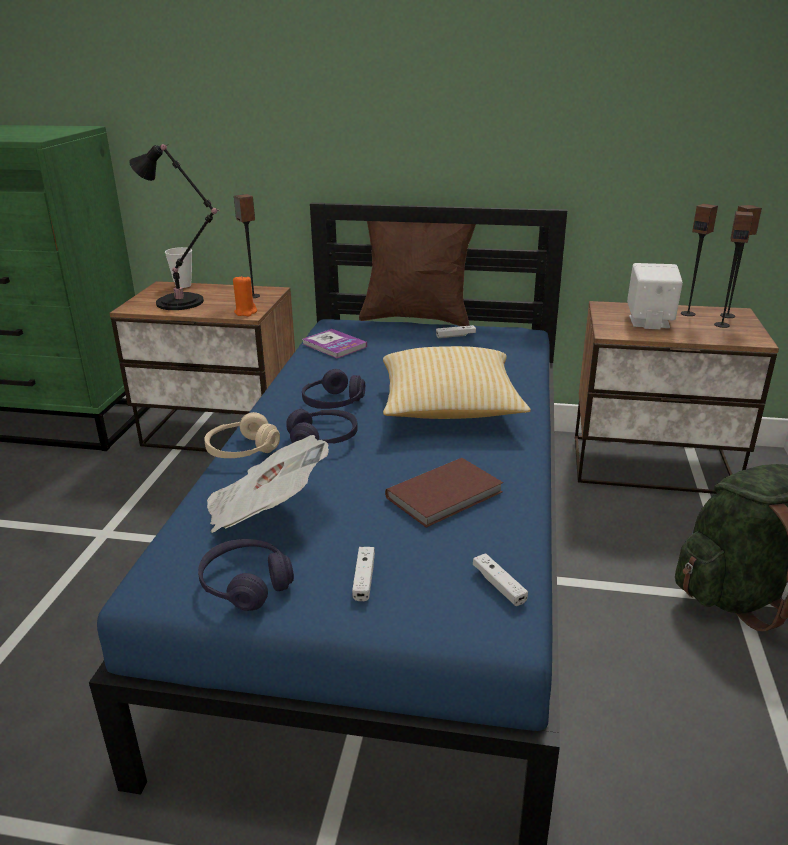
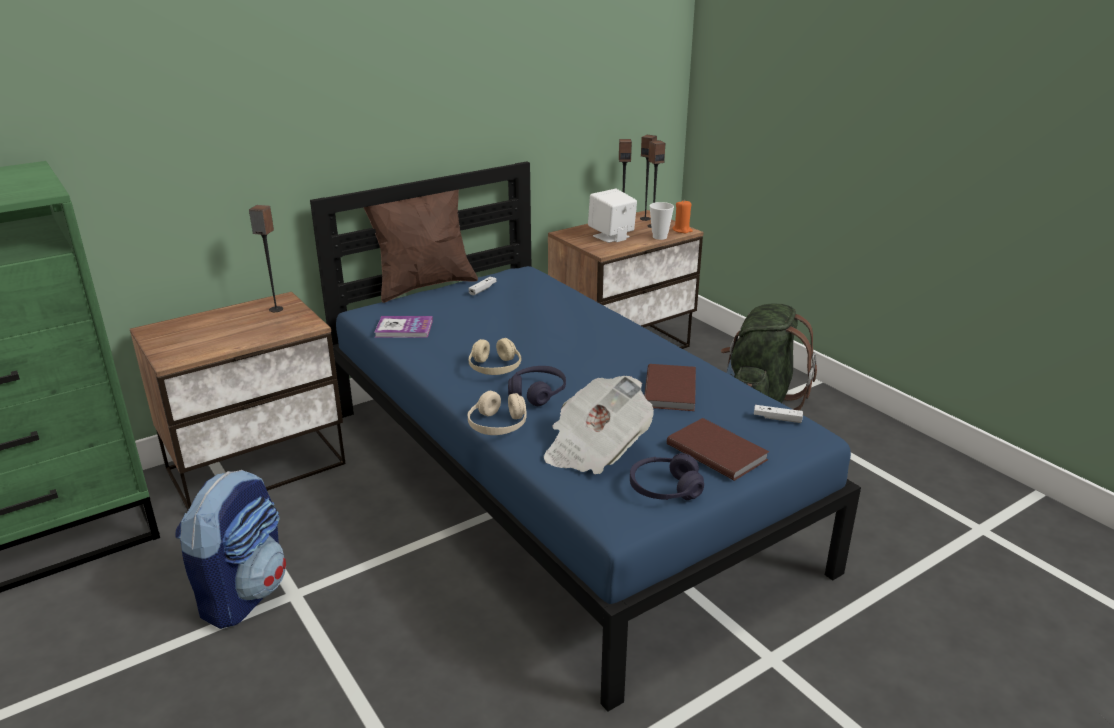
camera: 45 degrees left, 0 degrees up
black table lamp [129,144,220,310] -> none
cup [165,247,192,288] -> cup moved to [649,202,674,240]
orange candle [233,277,257,316] -> orange candle moved to [673,201,693,233]
purple headphones [302,369,365,409] -> beige headphones [469,338,521,375]
white game controller [352,547,375,601] -> brown book [667,418,770,481]
pillow [383,346,531,419] -> none
none -> backpack [175,470,286,629]

